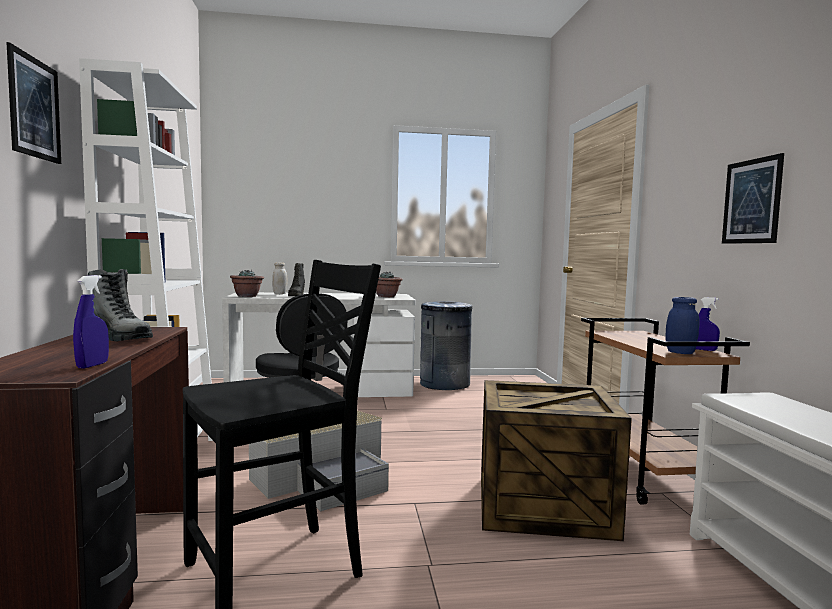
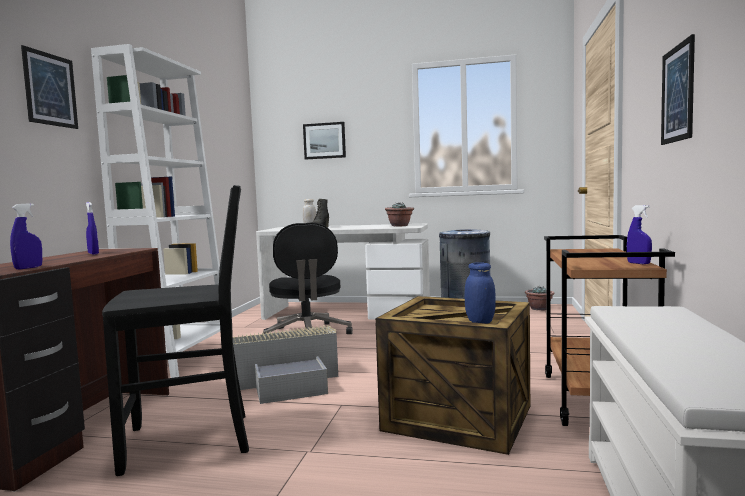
camera: 20 degrees right, 0 degrees up
boot [88,269,153,342] -> blue spray bottle [86,202,99,255]
potted plant [230,270,264,297] -> potted plant moved to [525,286,554,310]
blue jar [665,297,700,354] -> blue jar moved to [464,262,496,323]
none -> picture [303,122,346,159]

